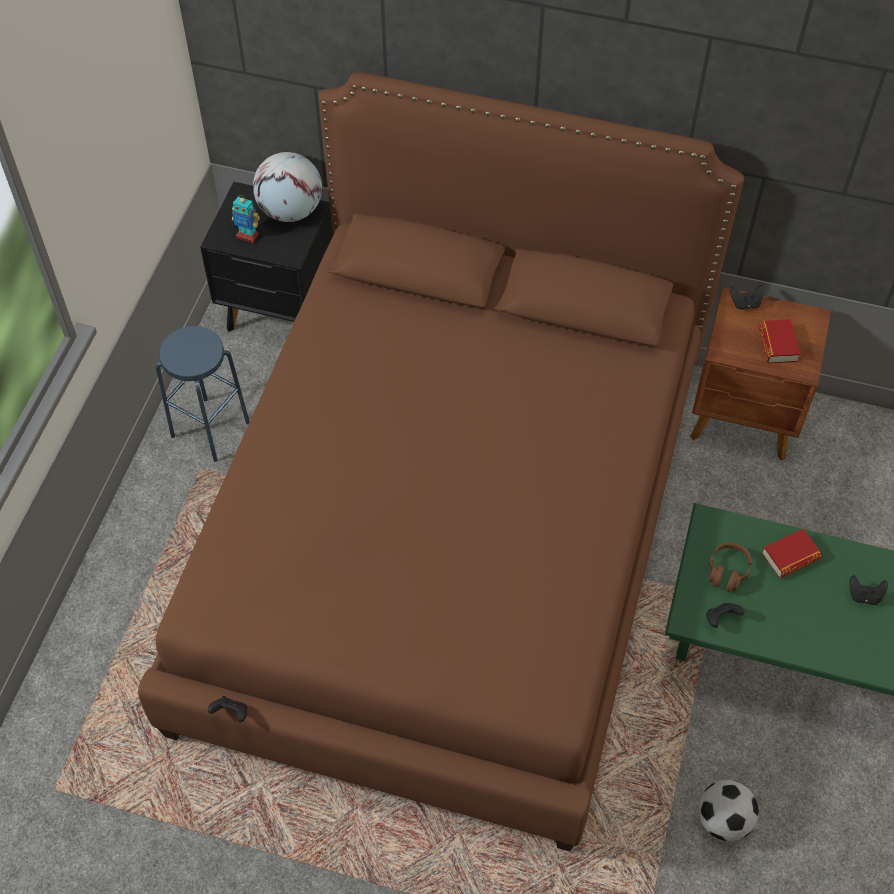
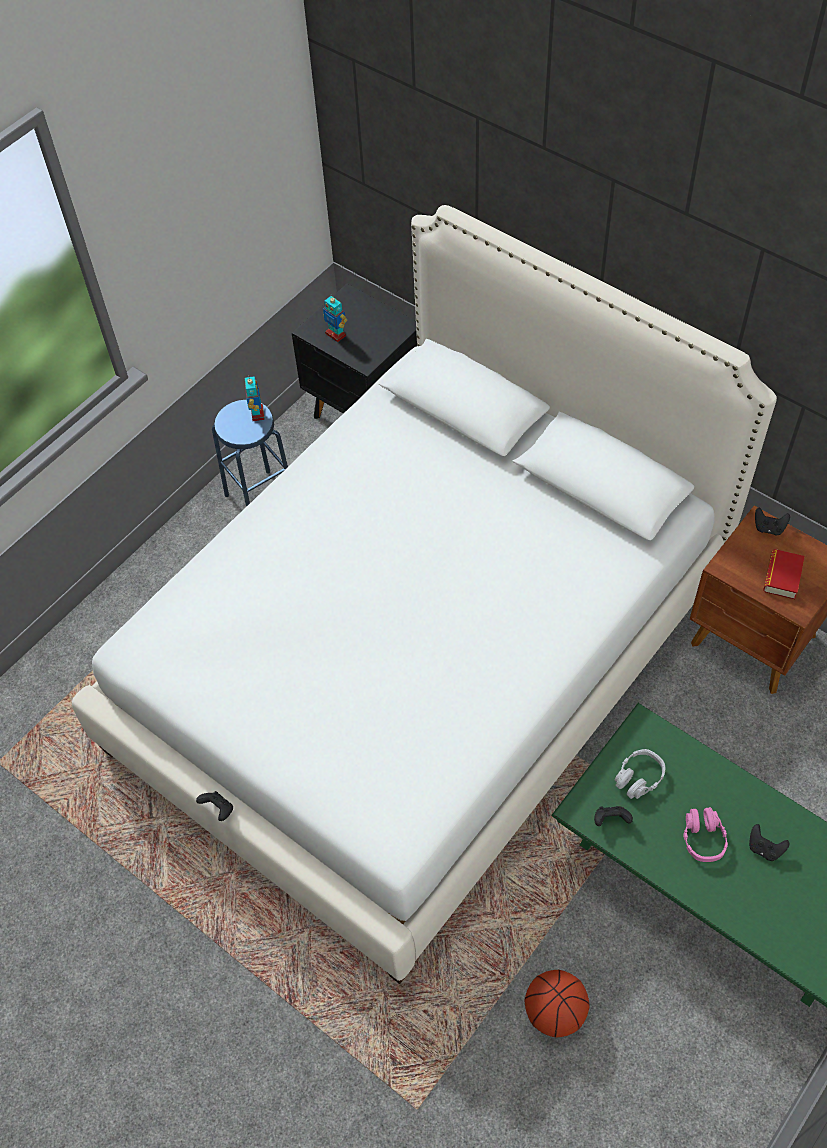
camera: 25 degrees right, 0 degrees up
brown bed [138,72,744,851] -> white bed [72,205,777,984]
black game controller [208,696,247,722] -> black game controller moved to [196,791,233,821]
globe [253,152,322,222] -> none
football [698,780,759,841] -> basketball [525,970,590,1037]
brown headphones [709,542,752,593] -> grey headphones [615,749,666,799]
book [762,529,822,578] -> none
none -> toy robot [245,376,265,421]
none -> pink headphones [683,807,728,862]

